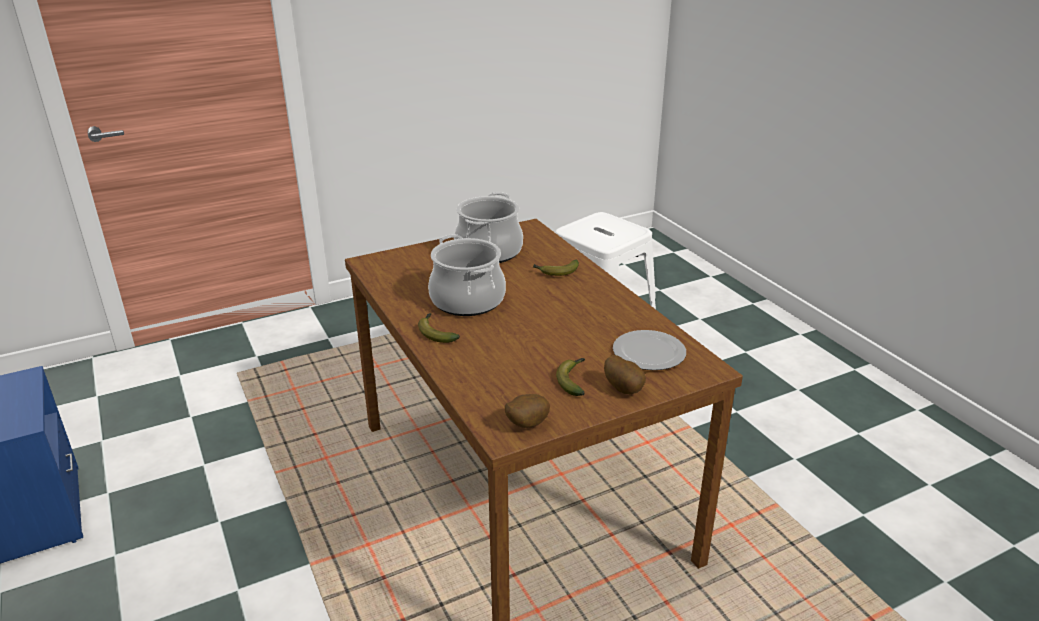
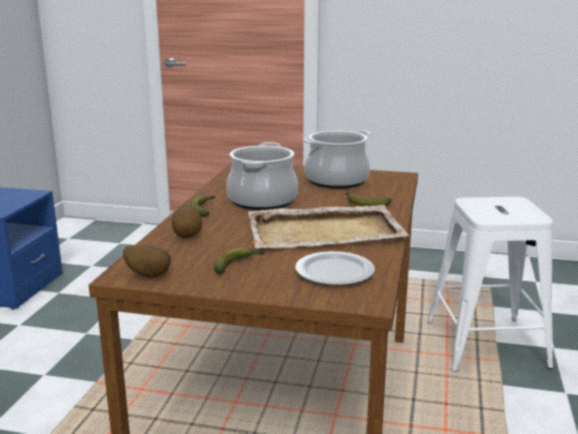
camera: 40 degrees right, 10 degrees down
potato [604,355,646,394] -> potato moved to [172,204,202,238]
none -> beige tray [248,205,409,249]

